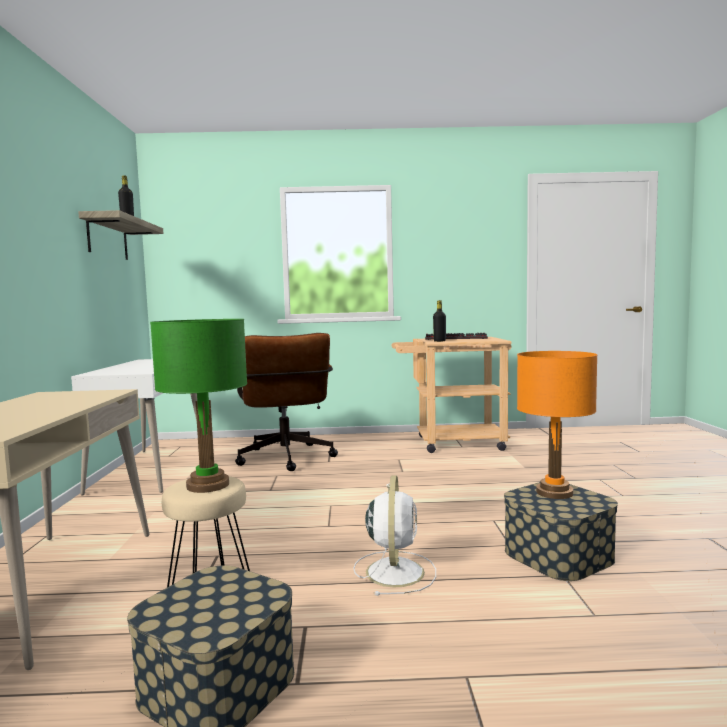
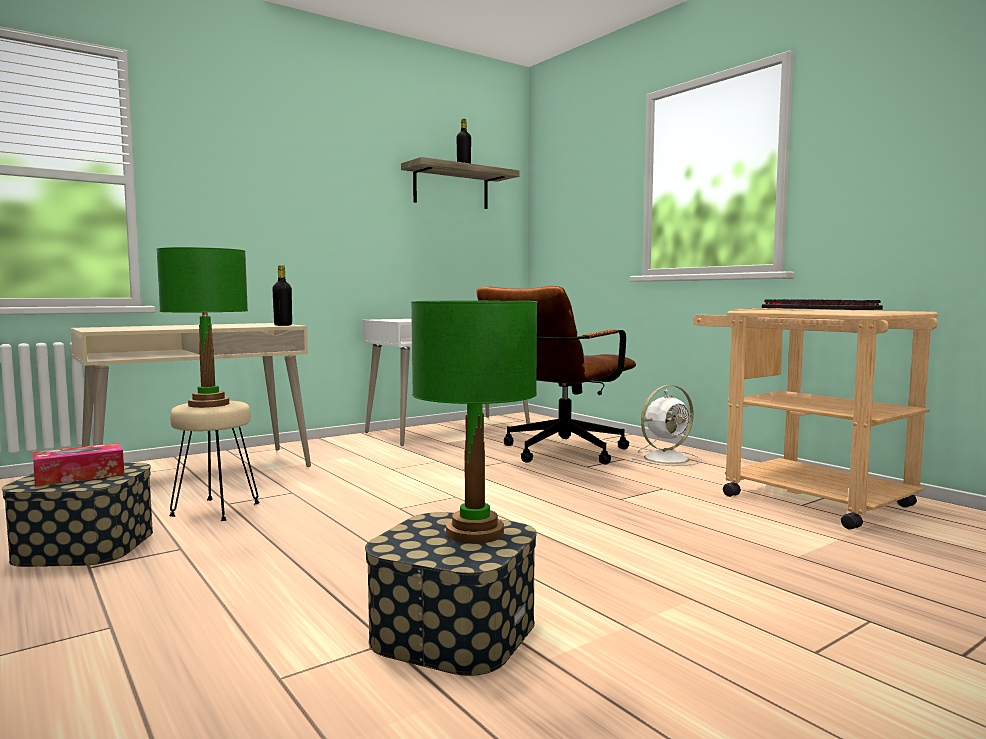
camera: 55 degrees right, 0 degrees up
white fan [353,475,436,596] -> white fan moved to [631,385,702,466]
black bottle [433,300,446,342] -> black bottle moved to [272,265,292,326]
orange table lamp [517,351,597,499] -> green table lamp [411,301,537,544]
none -> tissue box [33,443,124,487]

